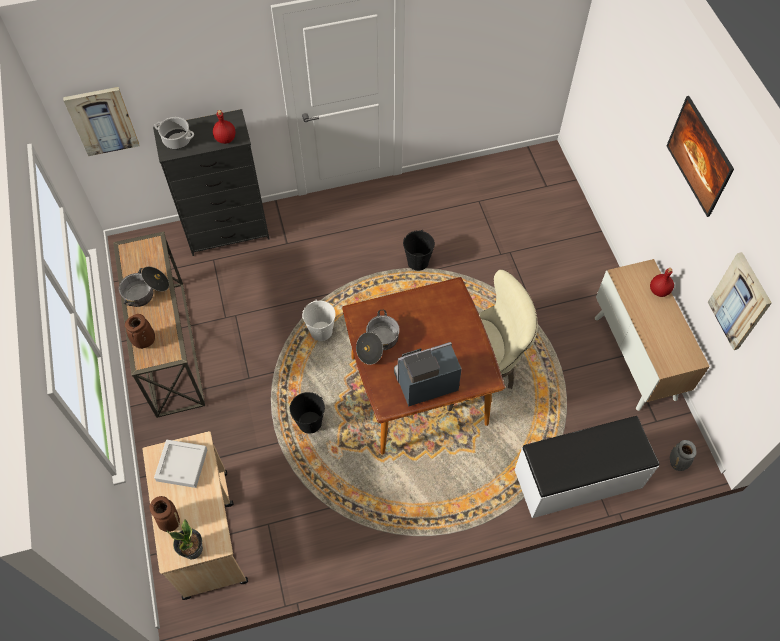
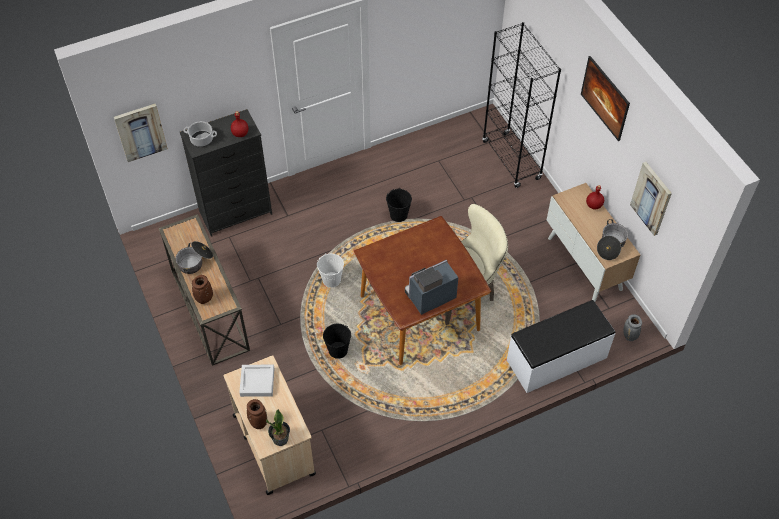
camera: 10 degrees left, 5 degrees down
cooking pot [356,310,400,365] -> cooking pot moved to [597,219,628,260]
none -> black bookcase [482,22,561,188]

